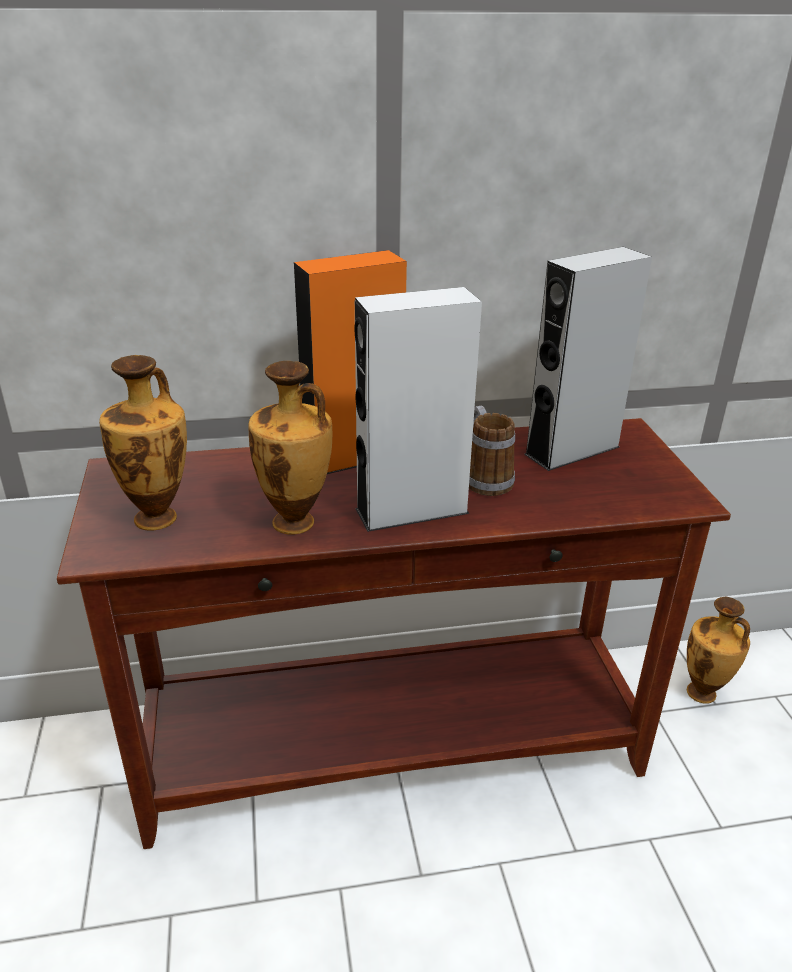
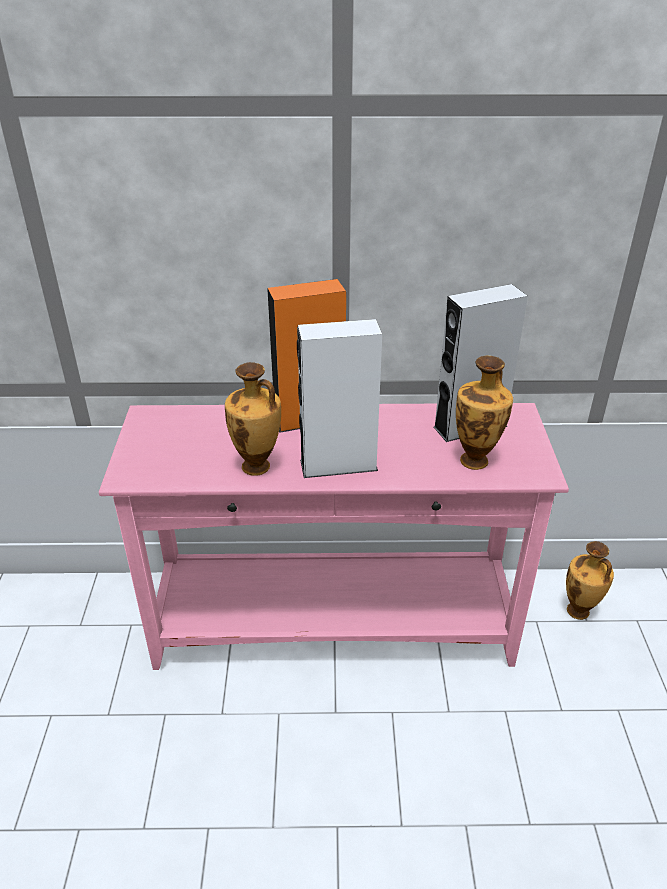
camera: 10 degrees right, 5 degrees up
brown console table [57,418,731,849] -> pink console table [99,403,569,670]
vase [99,355,187,531] -> vase moved to [456,355,513,470]
mug [469,406,515,496] -> none

